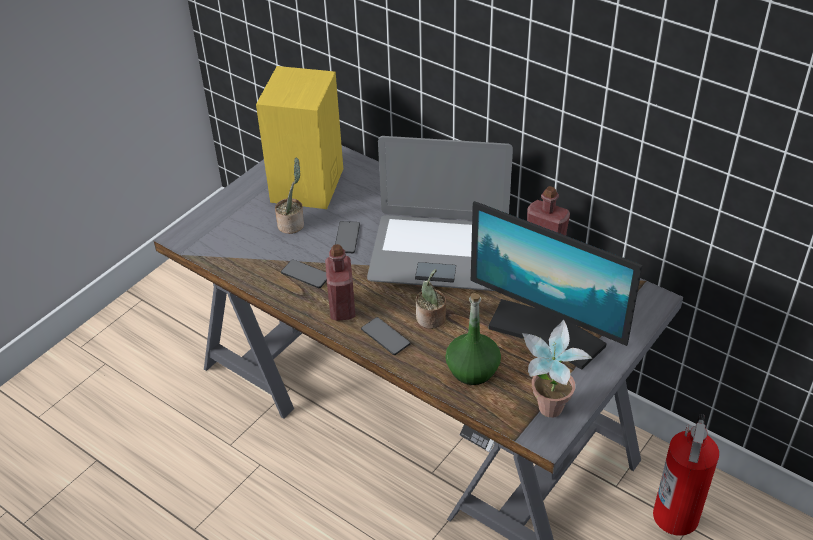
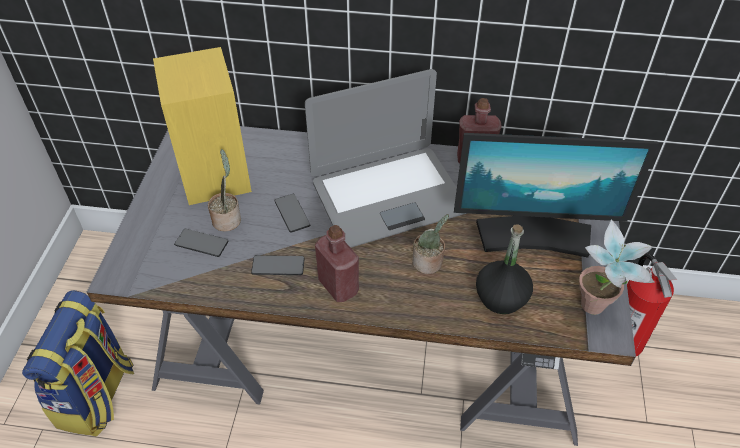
camera: 30 degrees left, 5 degrees up
phone [361,317,411,355] -> phone moved to [174,229,229,257]
green bottle [445,293,501,385] -> black bottle [476,225,533,314]
none -> backpack [22,290,134,437]

